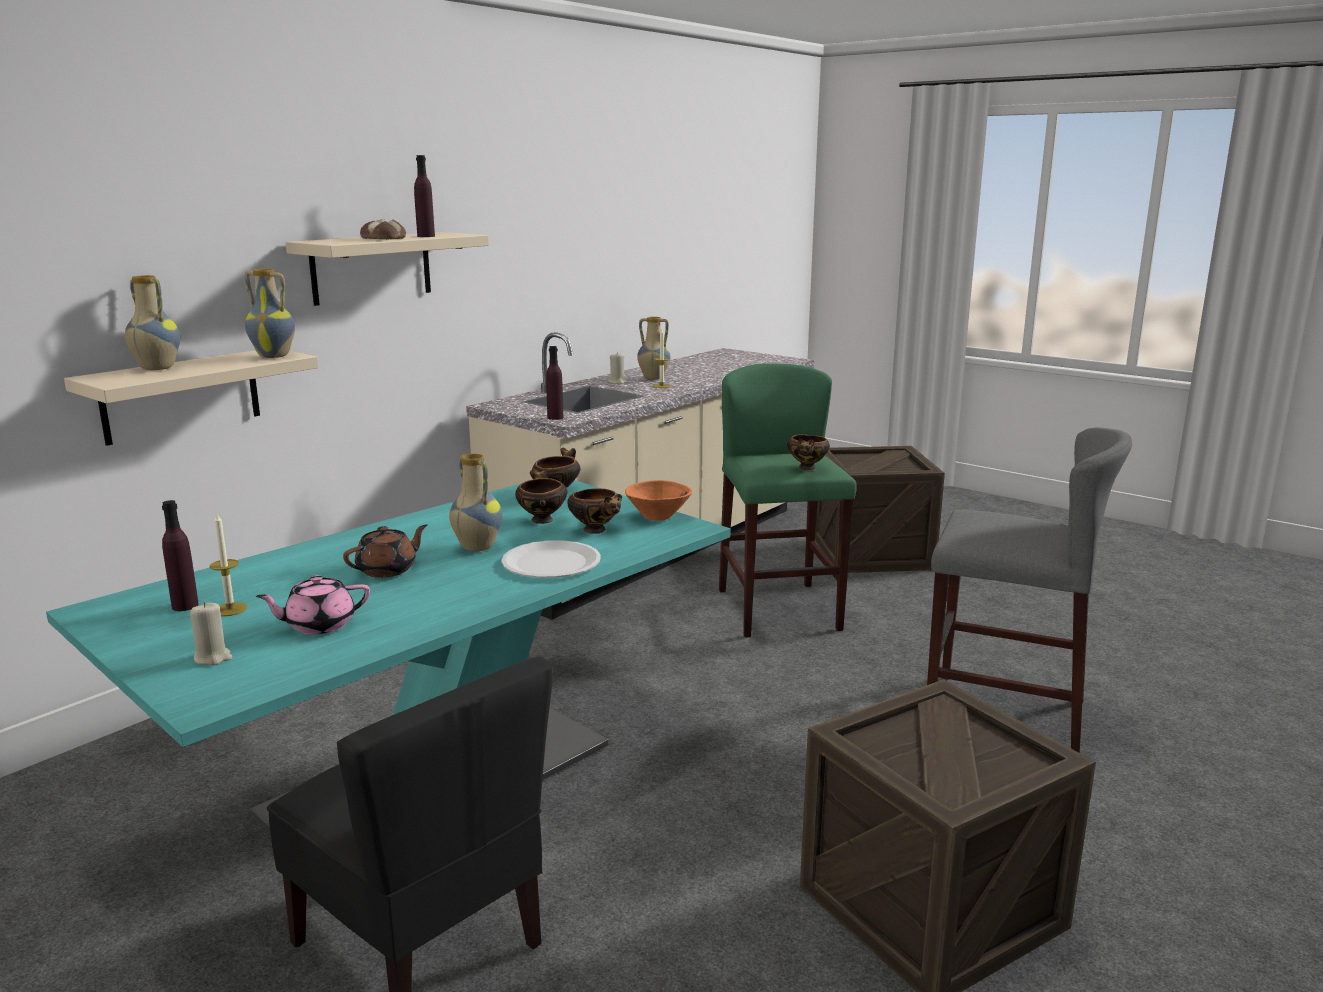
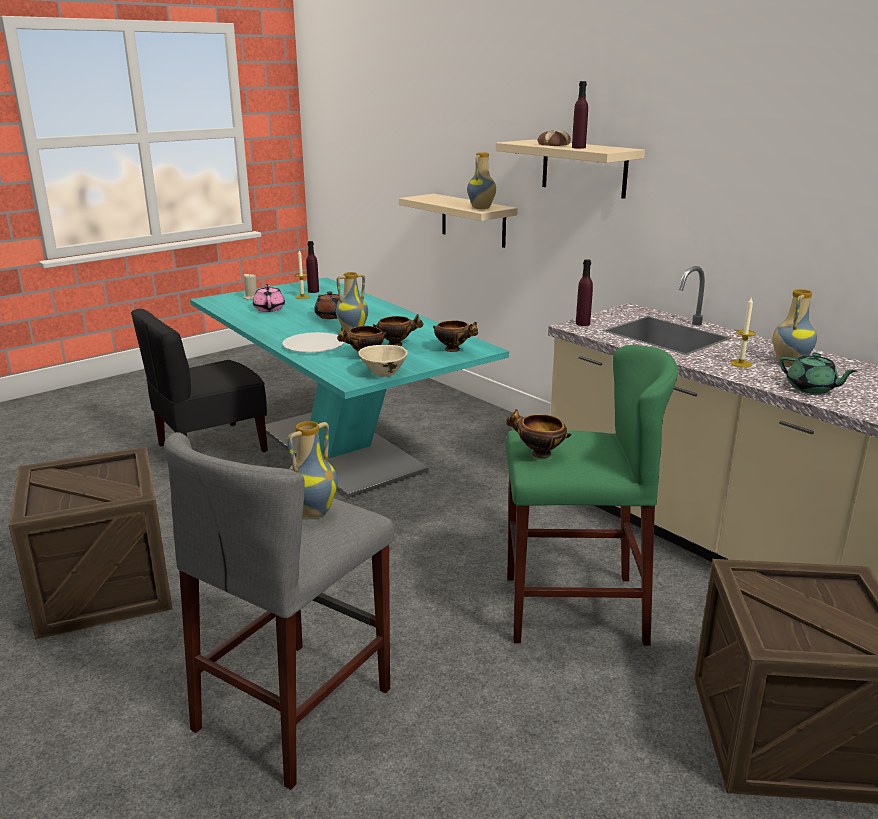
camera: 100 degrees right, 5 degrees up
vase [125,275,180,370] -> vase moved to [287,421,338,518]
beige candle [608,352,628,384] -> none
orange bowl [625,480,692,521] -> beige bowl [358,345,408,377]
none -> green teapot [779,353,857,394]

